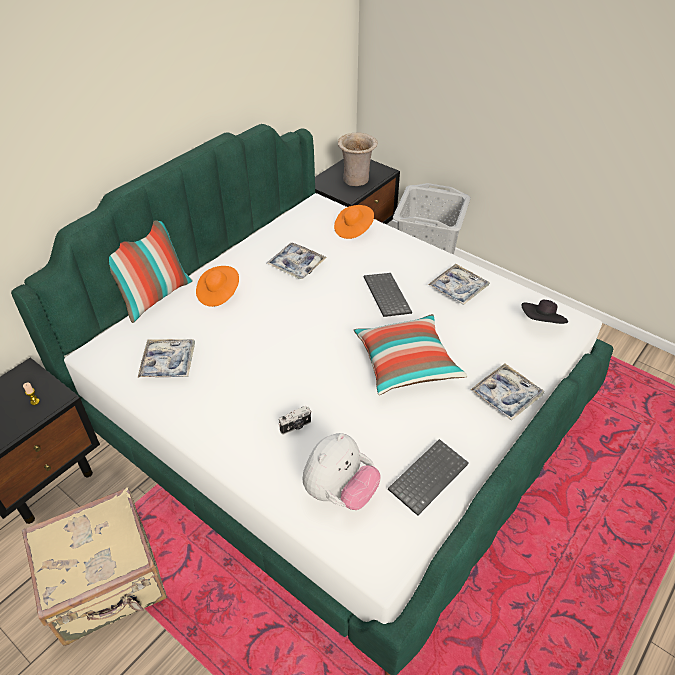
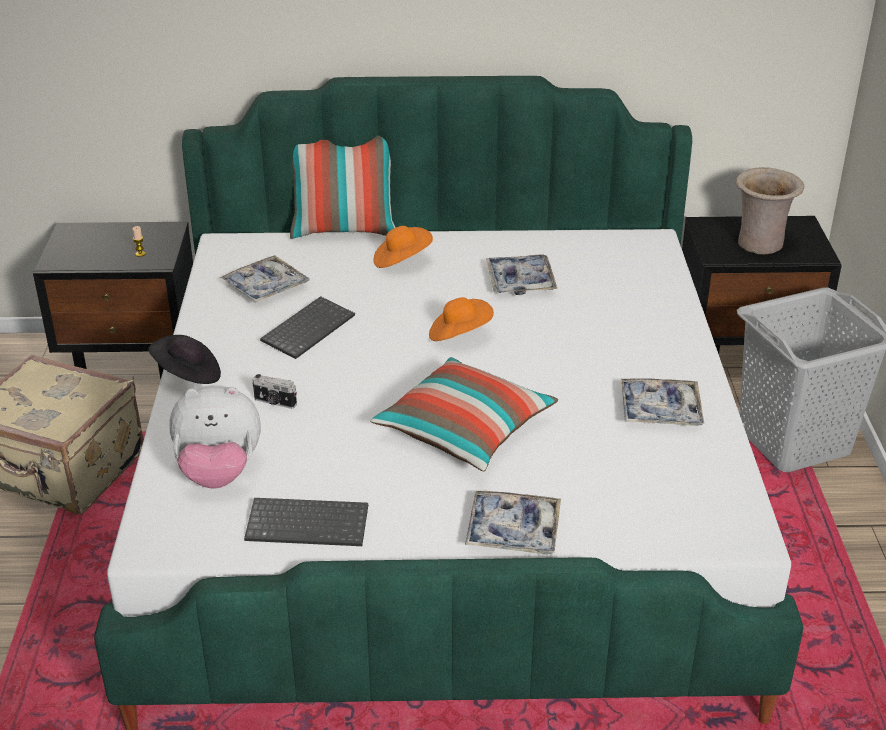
camera: 50 degrees right, 10 degrees down
orange hat [334,205,374,239] -> orange hat moved to [429,297,494,341]
keyboard [364,273,412,317] -> keyboard moved to [260,296,355,359]
black hat [522,300,568,324] -> black hat moved to [148,335,221,384]

